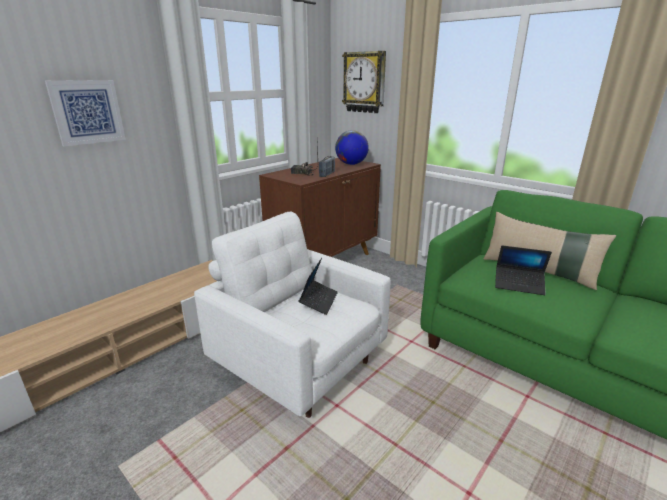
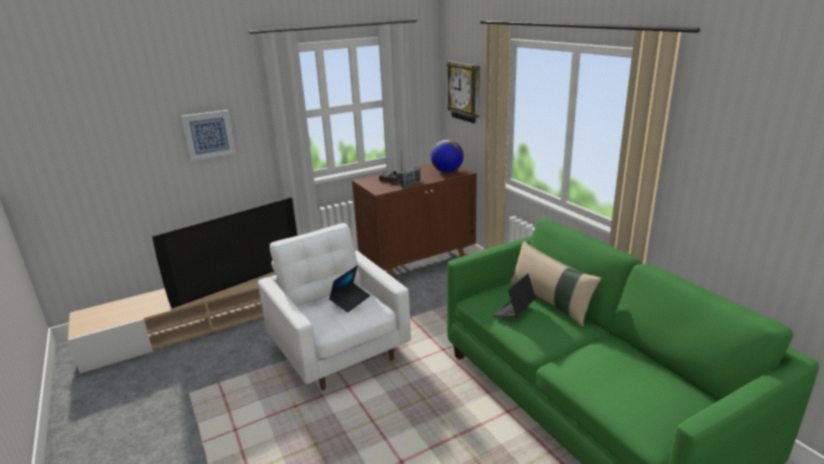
camera: 20 degrees right, 0 degrees up
laptop [495,245,552,295] -> laptop turned 90 degrees clockwise [493,274,536,317]
none -> television [152,196,297,308]

